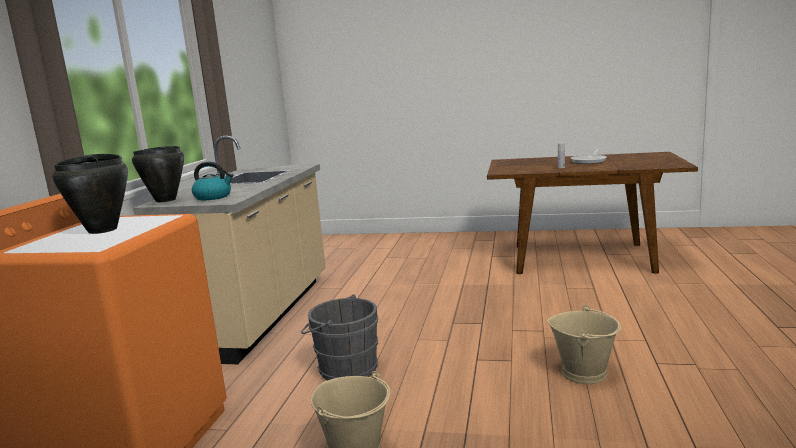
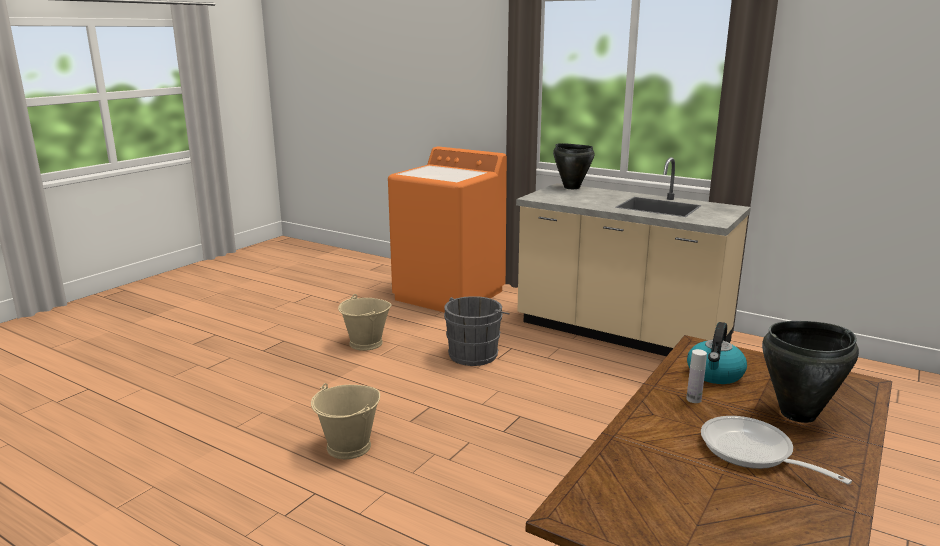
camera: 110 degrees right, 5 degrees up
black cooking pot [52,154,128,234] -> black cooking pot moved to [762,321,859,423]
kettle [192,162,233,200] -> kettle moved to [687,322,747,384]

